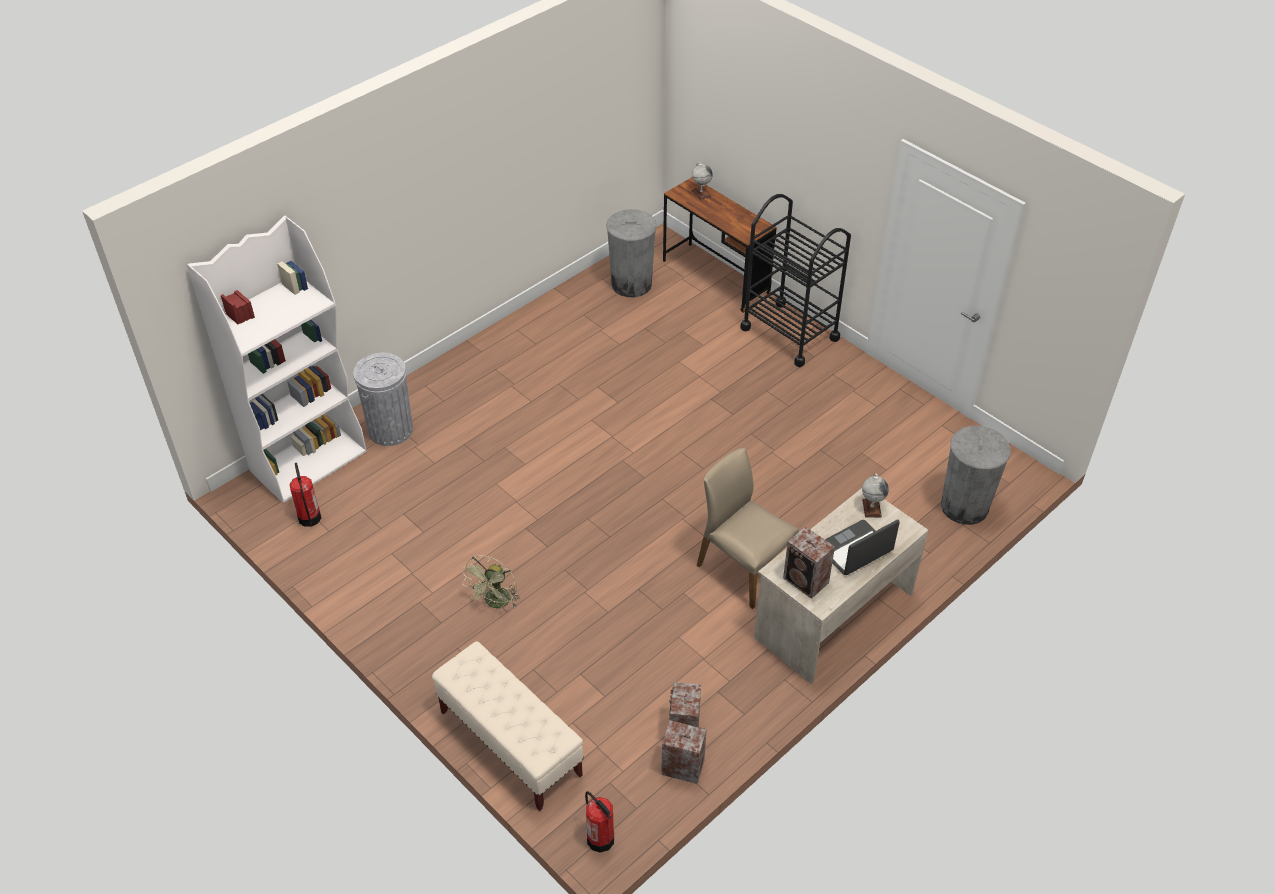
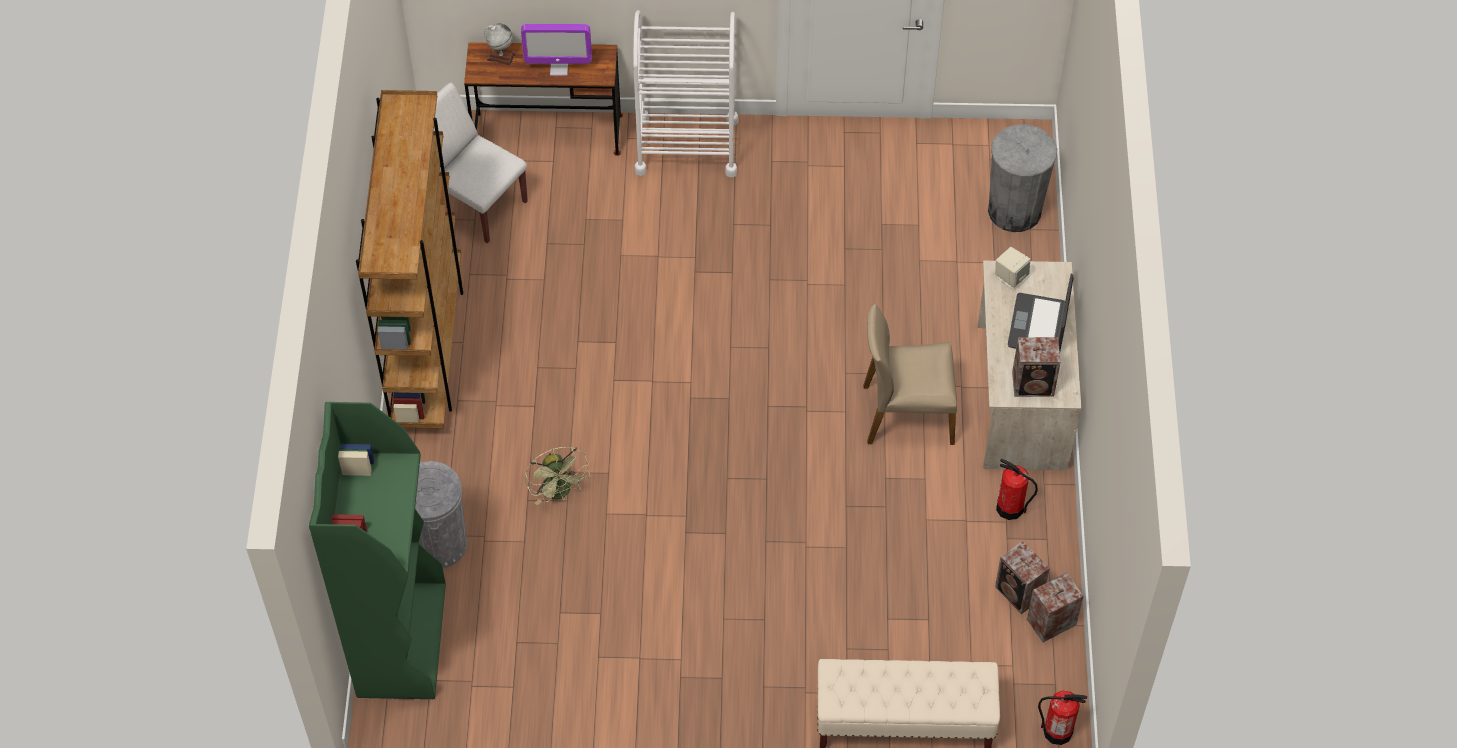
camera: 45 degrees left, 10 degrees up
white bookcase [187,216,367,503] -> green bookcase [309,402,446,699]
fire extinguisher [289,463,321,527] -> fire extinguisher moved to [996,459,1038,520]
green fan [462,555,520,608] -> green fan moved to [525,447,590,505]
grey trash can [606,209,657,297] -> white chair [434,82,528,244]
black cart [740,194,851,367] -> white cart [633,10,739,177]
globe [862,473,889,518] -> beige speaker [995,247,1030,289]
none -> brown bookcase [356,90,463,429]
none -> monitor [521,24,592,76]

